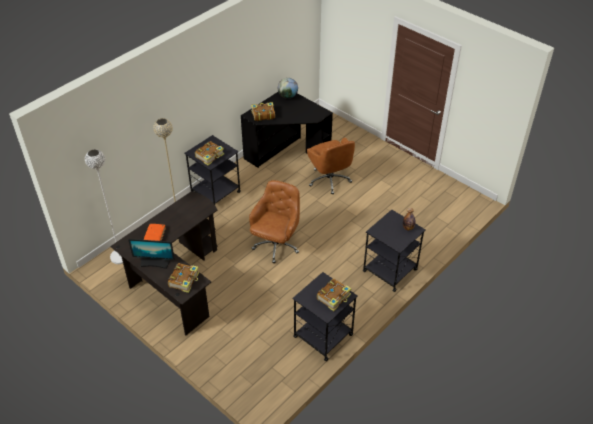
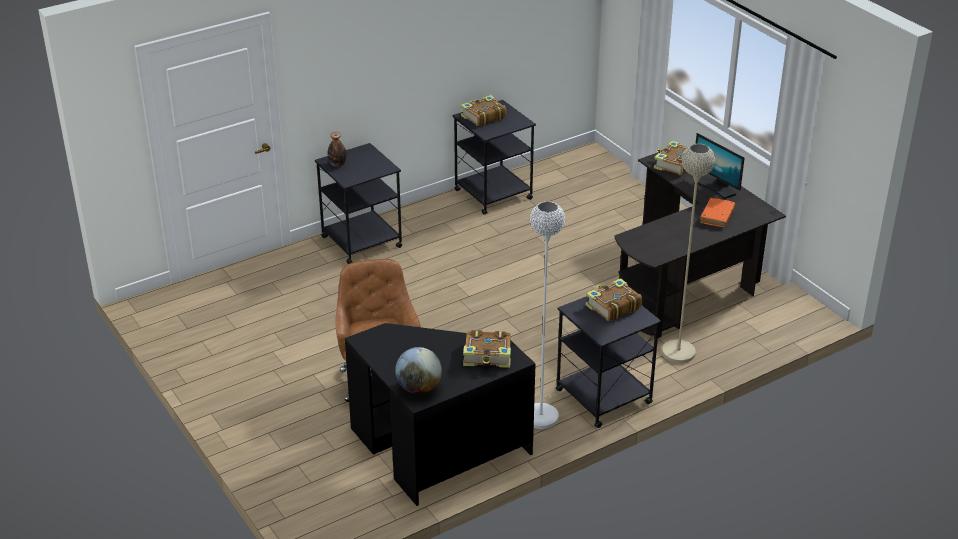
camera: 165 degrees left, 10 degrees down
white floor lamp [85,149,123,264] -> white floor lamp moved to [530,201,565,429]
monitor [128,239,175,269] -> monitor turned 150 degrees counterclockwise [696,133,745,199]
brown office chair [249,180,300,263] -> none

